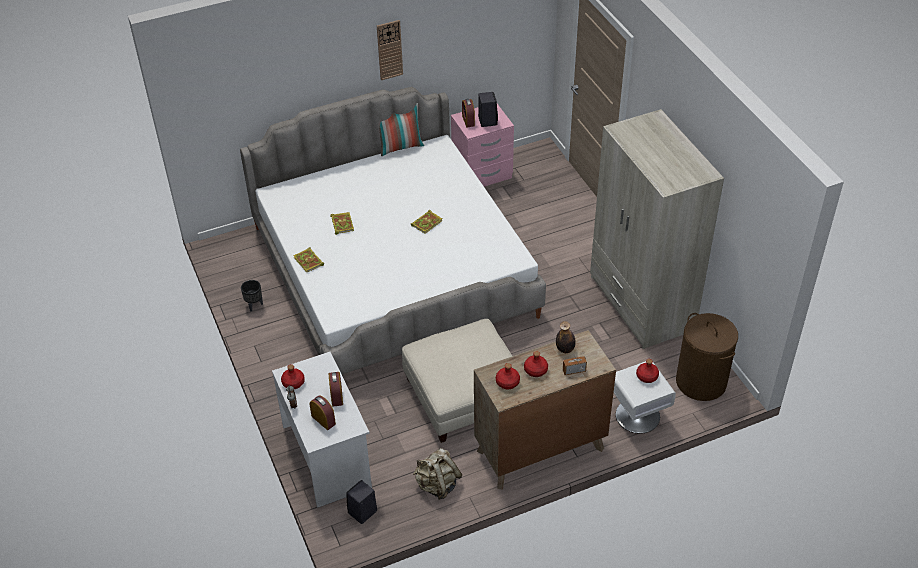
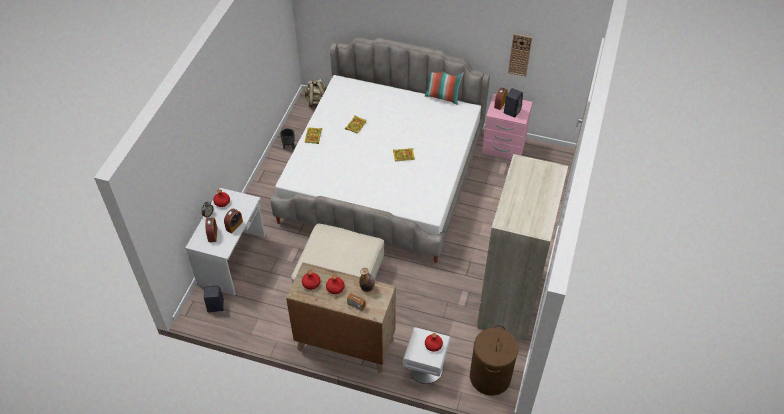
camera: 40 degrees right, 5 degrees up
wall clock [377,20,403,80] -> wall clock moved to [508,34,532,77]
beige backpack [413,448,462,500] -> beige backpack moved to [304,79,327,108]

